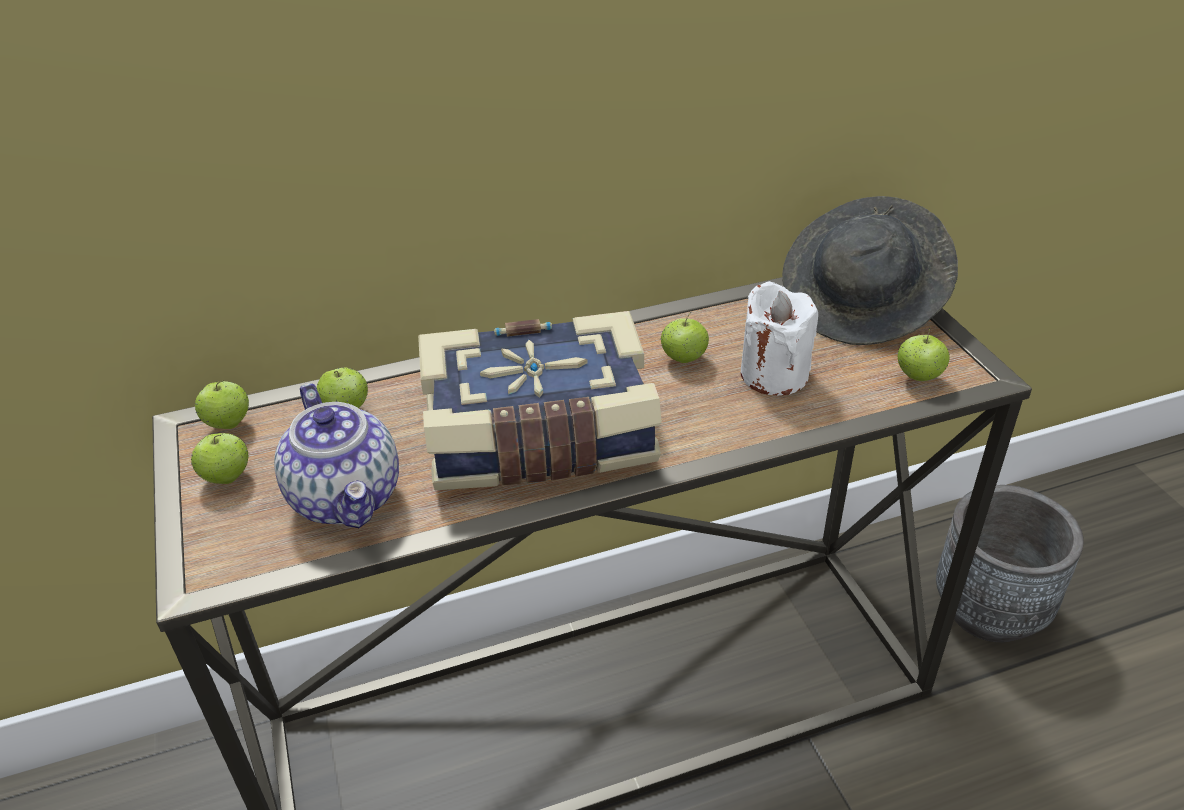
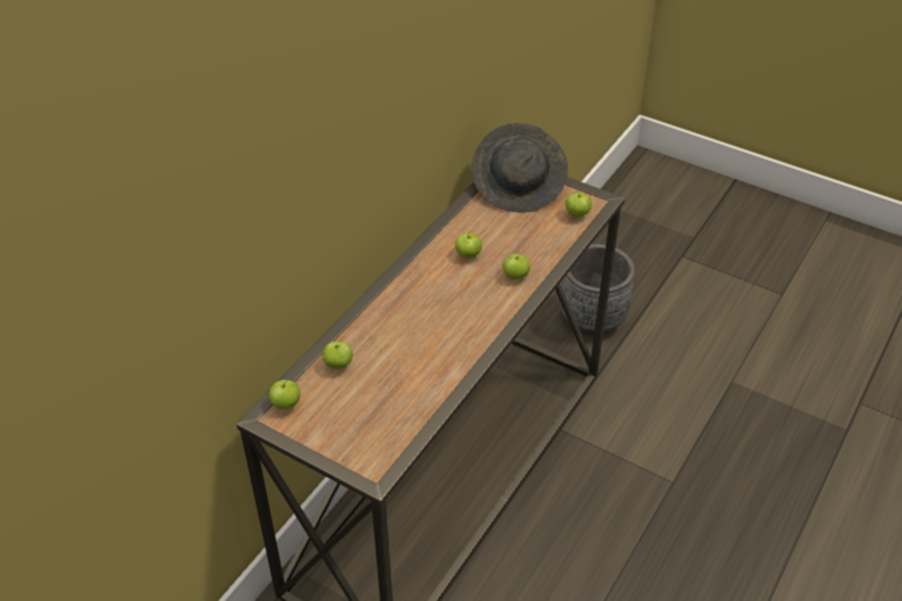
camera: 40 degrees left, 5 degrees up
apple [191,433,248,484] -> apple moved to [503,253,531,280]
teapot [274,383,399,528] -> none
book [418,311,662,490] -> none
white candle [740,281,818,395] -> none

